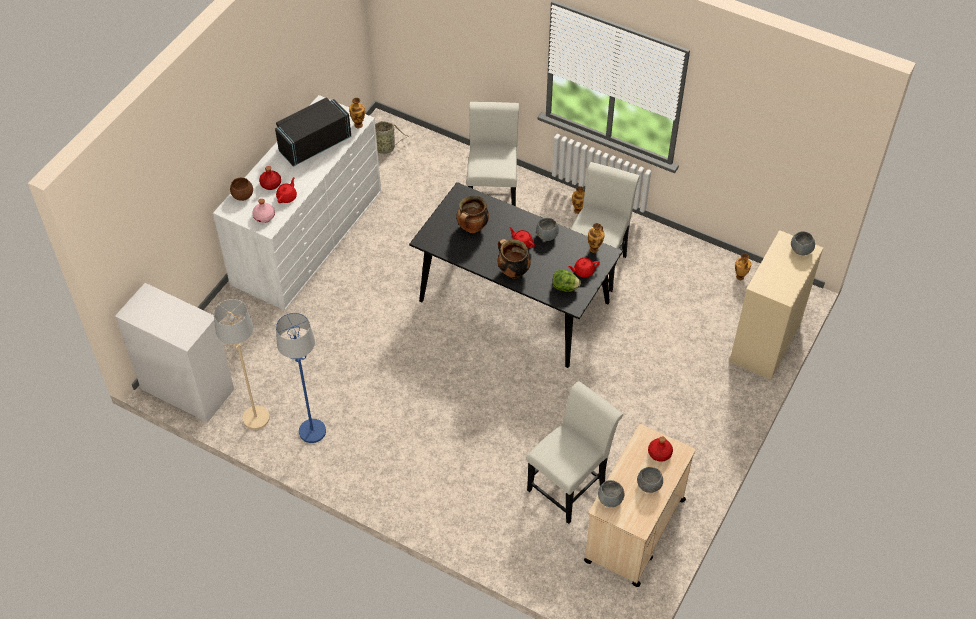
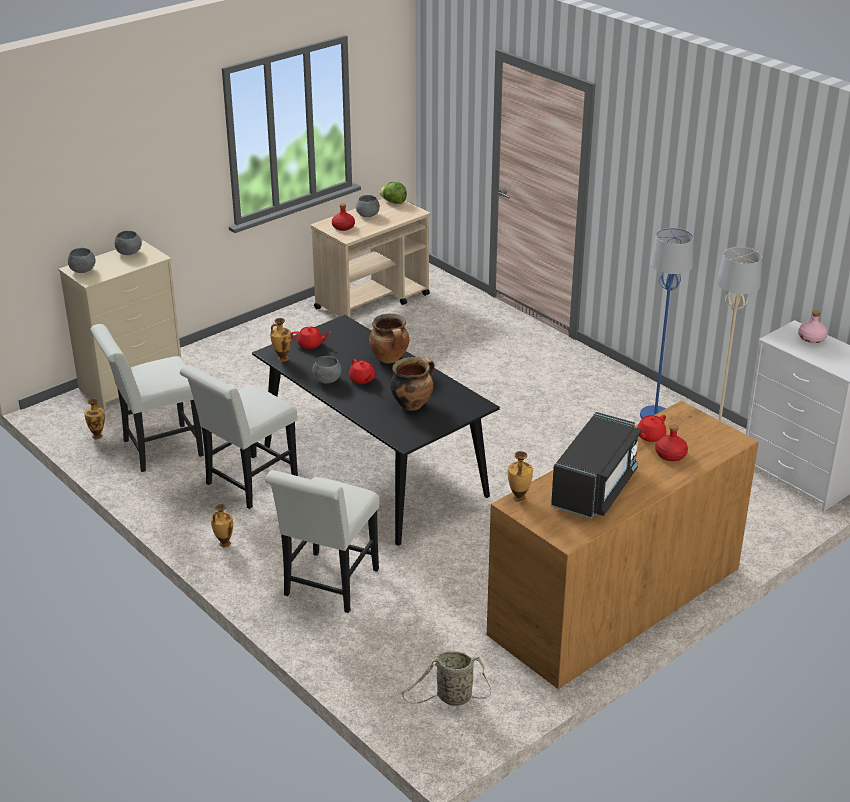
camera: 160 degrees left, 20 degrees down
white dresser [213,95,381,310] -> brown dresser [487,401,759,689]
brown bowl [230,178,253,201] -> none
pink bottle [252,199,275,223] -> pink bottle moved to [798,310,828,343]
black microwave [275,97,351,167] -> black microwave turned 45 degrees counterclockwise [551,412,642,518]
white chair [526,381,623,524] -> white chair moved to [90,324,204,472]
lettuce [552,270,581,292] -> lettuce moved to [380,181,407,204]
grey bowl [598,480,624,507] -> grey bowl moved to [114,231,142,255]

